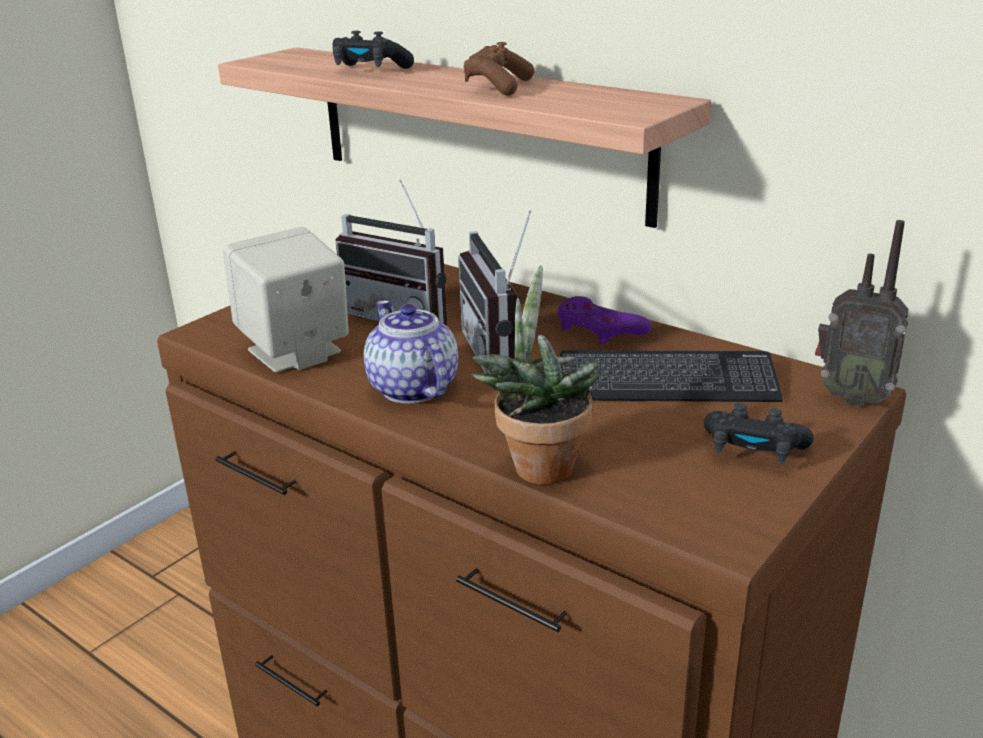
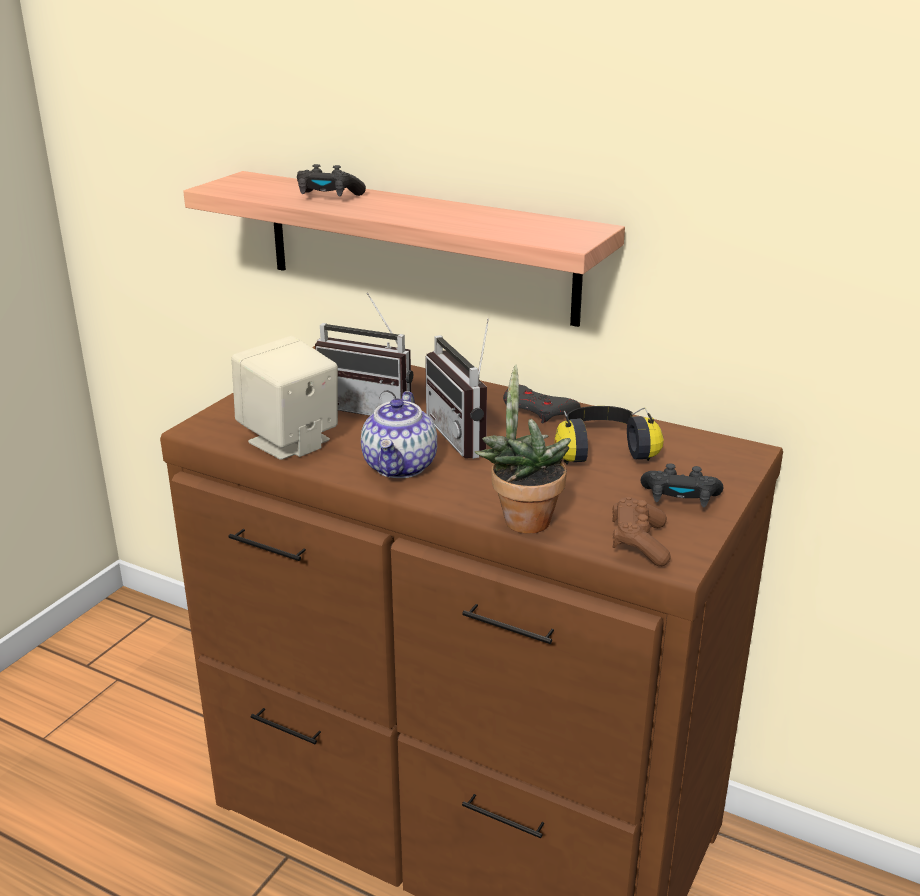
camera: 10 degrees left, 0 degrees up
teapot [364,301,458,404] -> teapot turned 135 degrees counterclockwise [361,391,437,478]
brown game controller [464,42,535,96] -> brown game controller moved to [612,497,671,566]
purple game controller [558,296,651,344] -> grey game controller [503,385,580,423]
keyboard [560,350,783,402] -> headphones [554,406,664,465]
radio [815,220,909,407] -> none

